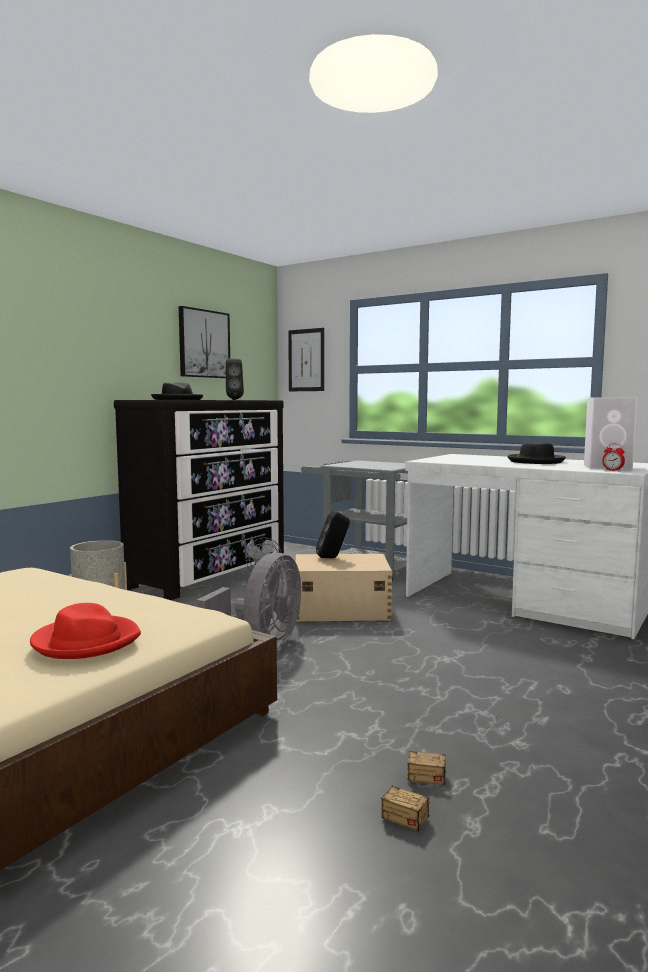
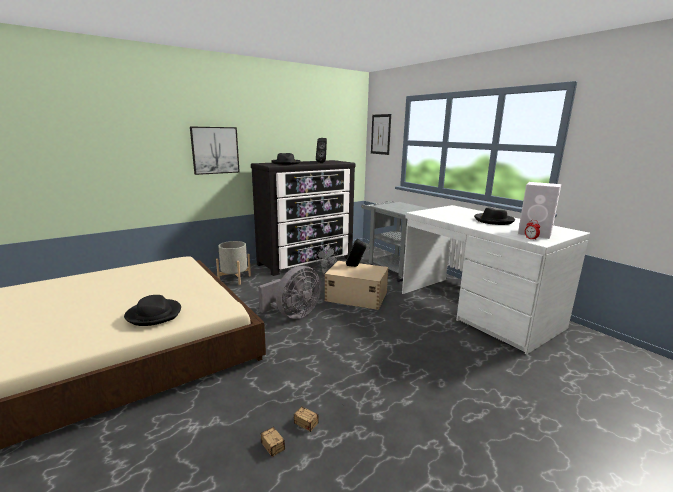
camera: 20 degrees right, 10 degrees up
red hat [30,603,141,659] -> black hat [124,295,181,326]
picture [179,306,230,378] -> picture moved to [190,126,240,175]

